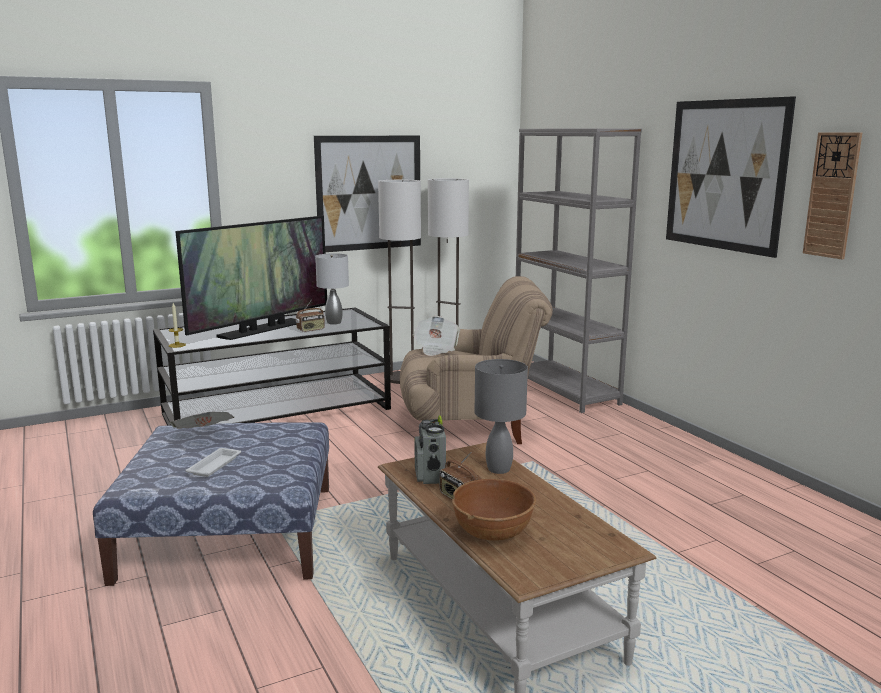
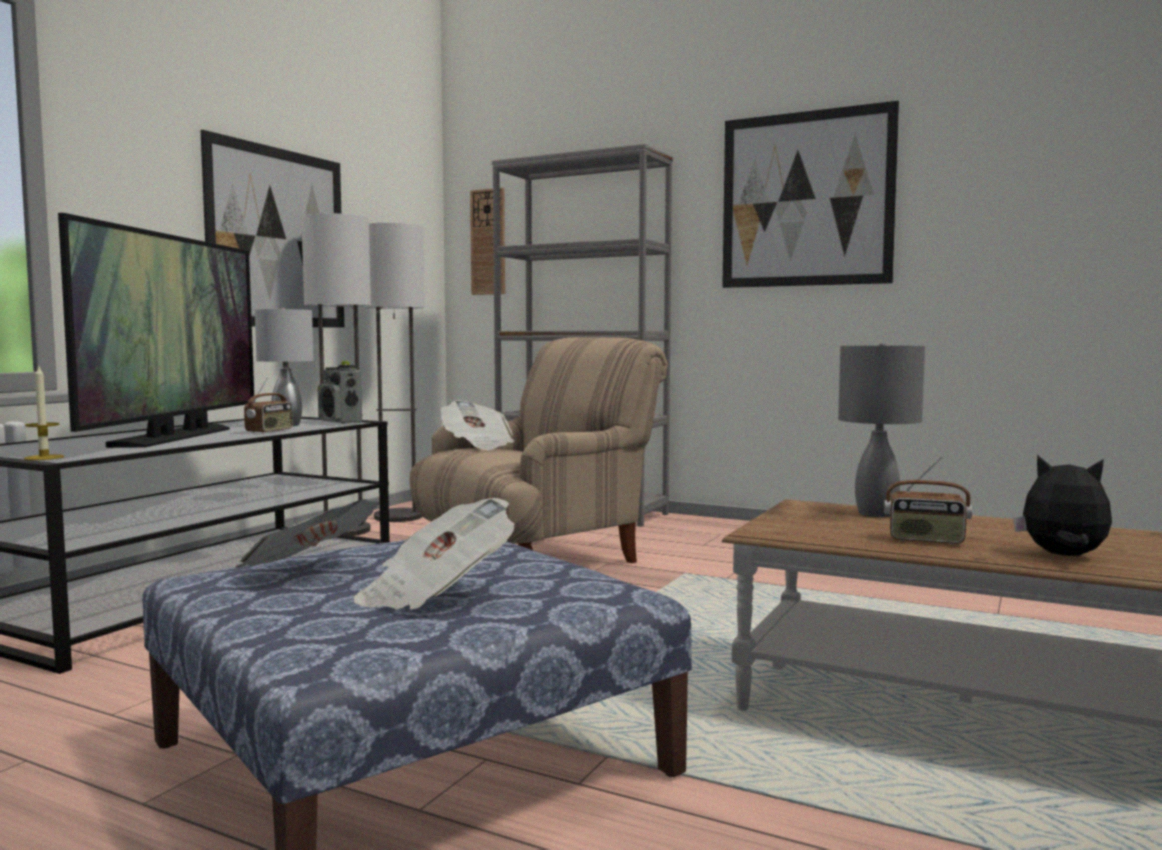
camera: 35 degrees left, 10 degrees down
white tray [186,448,241,477] -> newspaper [354,498,515,610]
radio [414,415,446,484] -> radio moved to [318,361,362,424]
brown bowl [452,479,536,541] -> plush toy [1013,455,1112,556]
wall clock [803,132,862,259] -> wall clock moved to [470,188,505,295]

